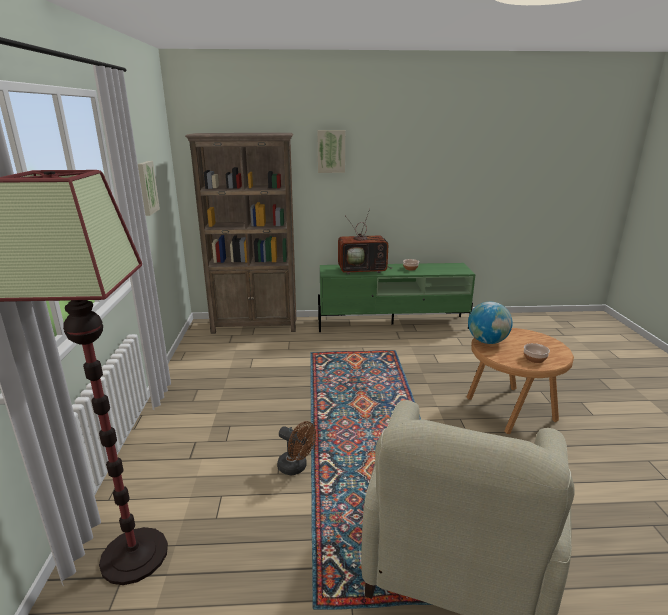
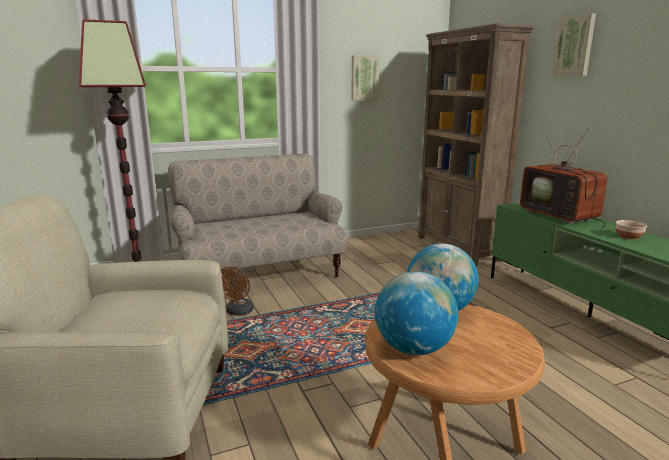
camera: 70 degrees right, 5 degrees down
bowl [524,343,550,363] -> globe [375,271,458,355]
none -> beige sofa [168,154,347,277]

